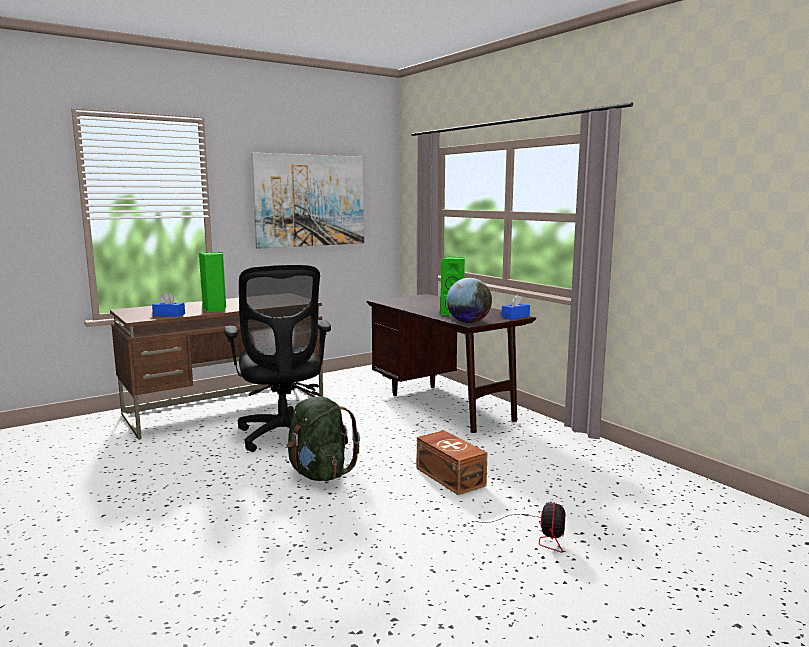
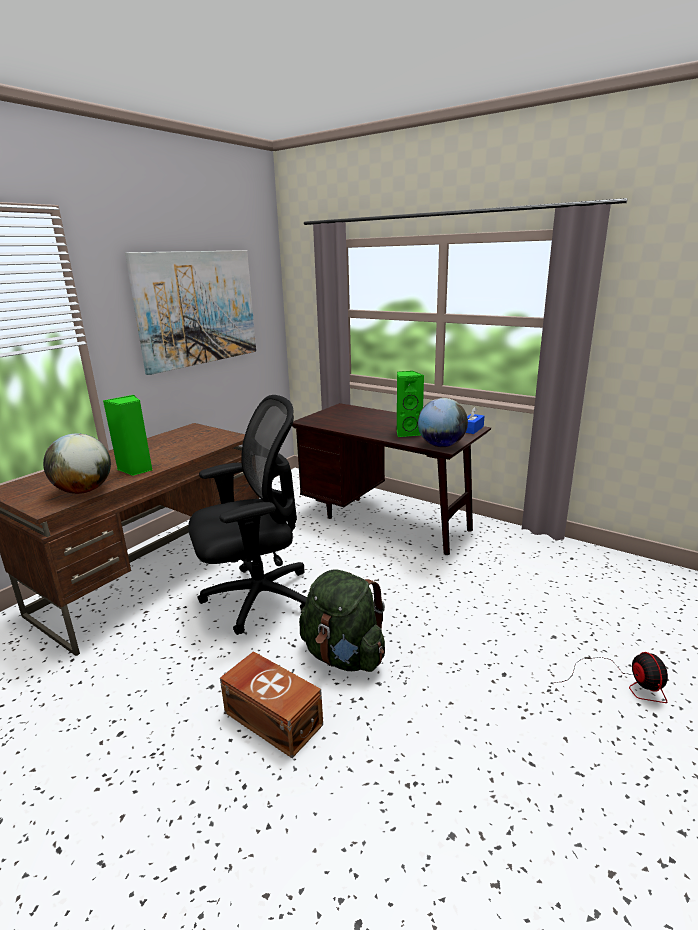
camera: 20 degrees left, 10 degrees up
blue tissue box [152,292,185,317] -> globe [43,433,111,494]
black office chair [224,265,331,452] -> black office chair turned 75 degrees counterclockwise [188,395,307,635]
brown storage box [417,430,487,495] -> brown storage box moved to [220,651,323,758]

